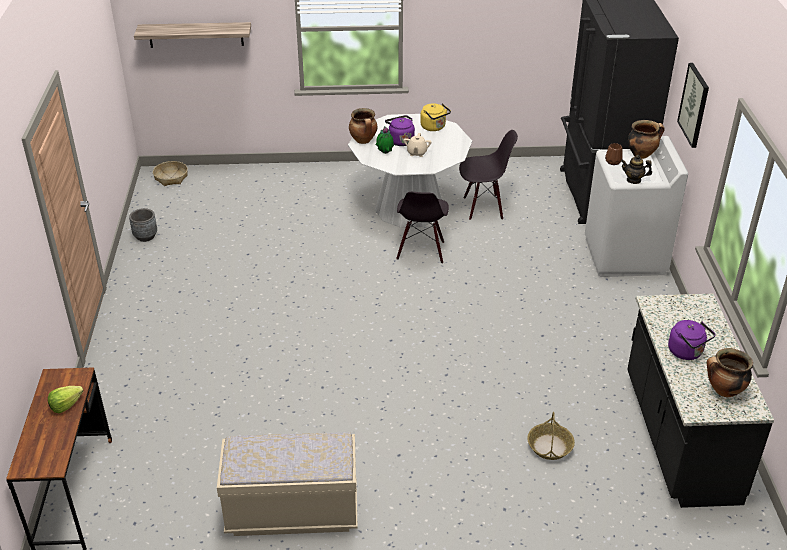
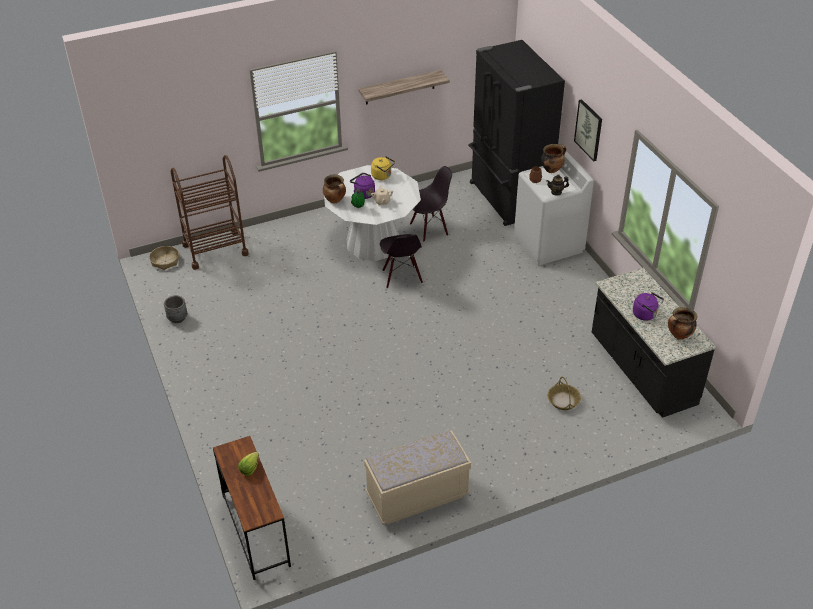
camera: 20 degrees left, 5 degrees up
shelf [134,22,251,48] -> shelf moved to [358,70,450,104]
none -> brown cart [171,155,249,270]

